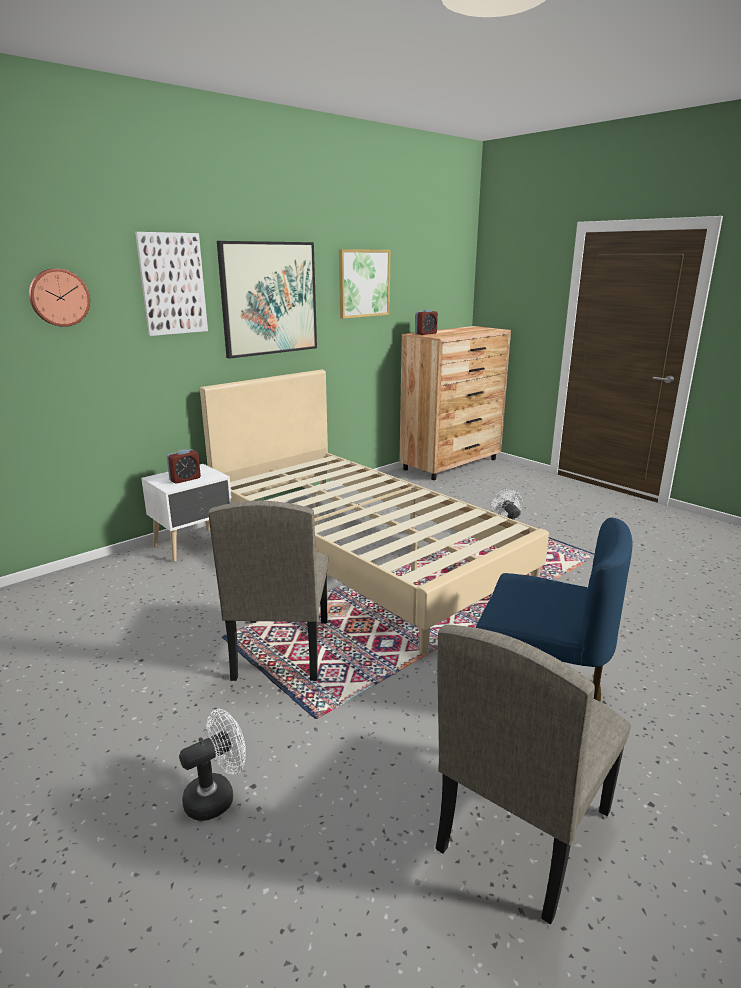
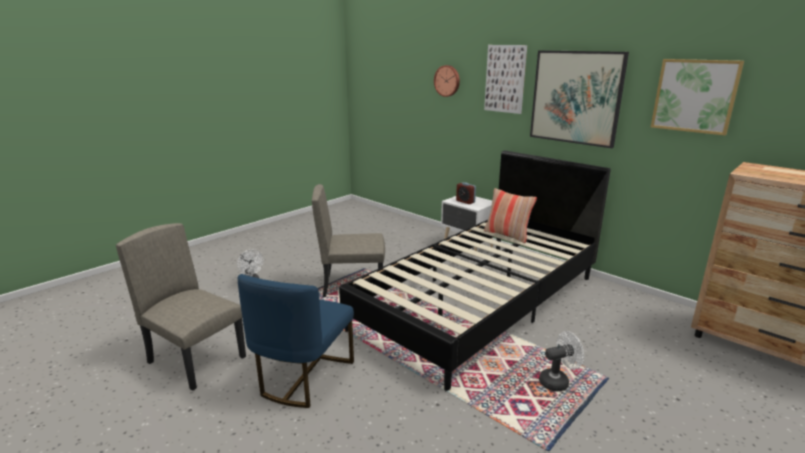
camera: 85 degrees right, 0 degrees up
beige bed [200,370,549,655] -> black bed [339,150,611,391]
alarm clock [415,309,438,335] -> none
none -> pillow [484,188,537,243]

